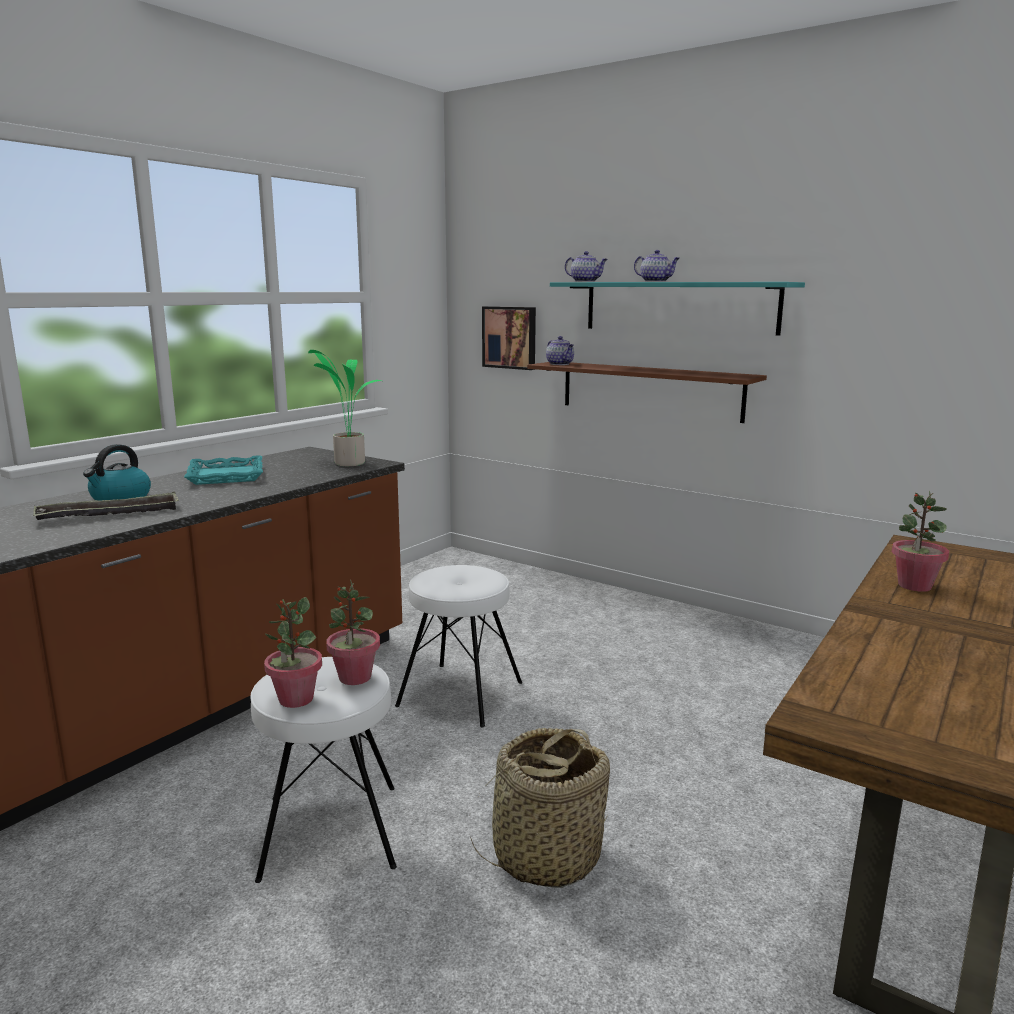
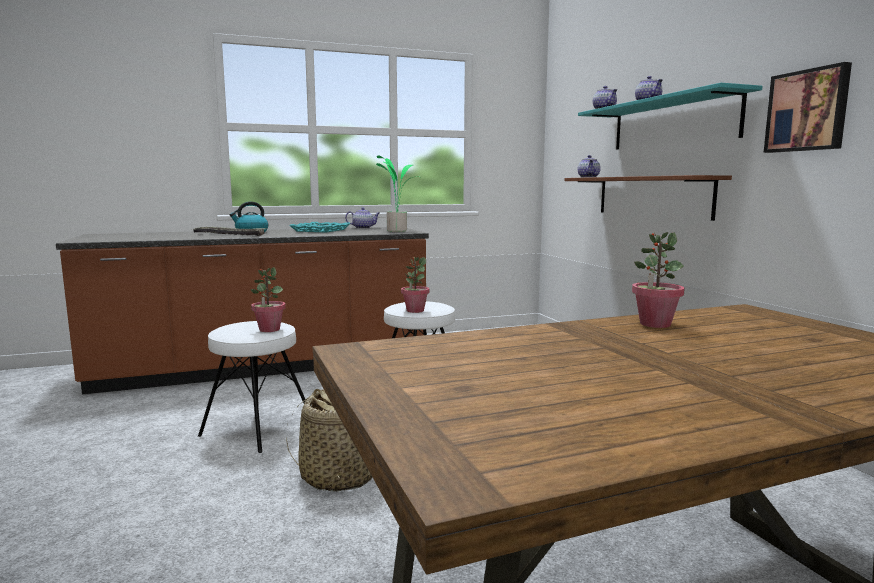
camera: 35 degrees right, 5 degrees down
potted plant [264,597,322,708] -> potted plant moved to [401,257,430,313]
picture [482,306,536,370] -> picture moved to [764,62,852,153]
none -> teapot [345,207,380,229]

